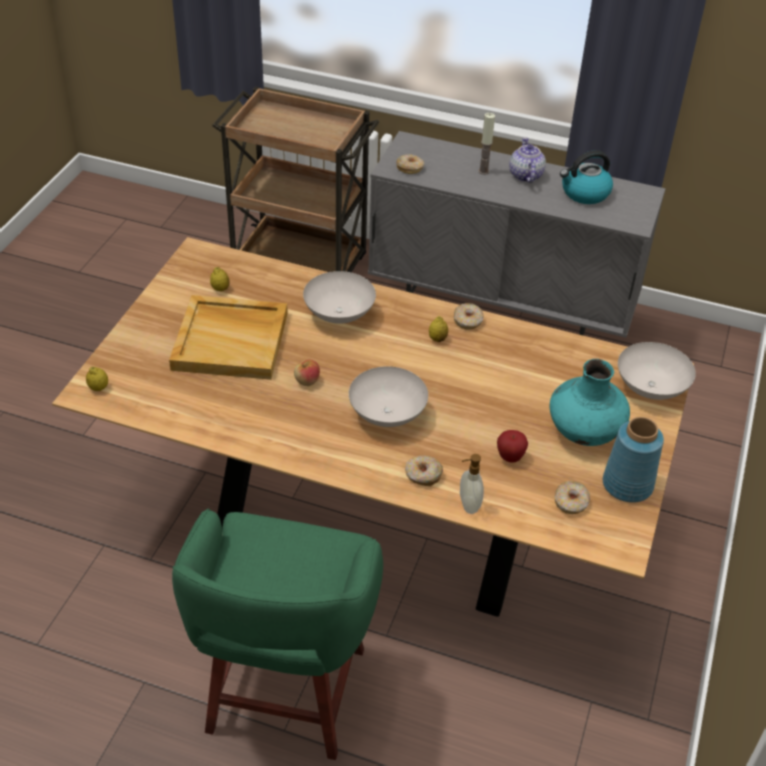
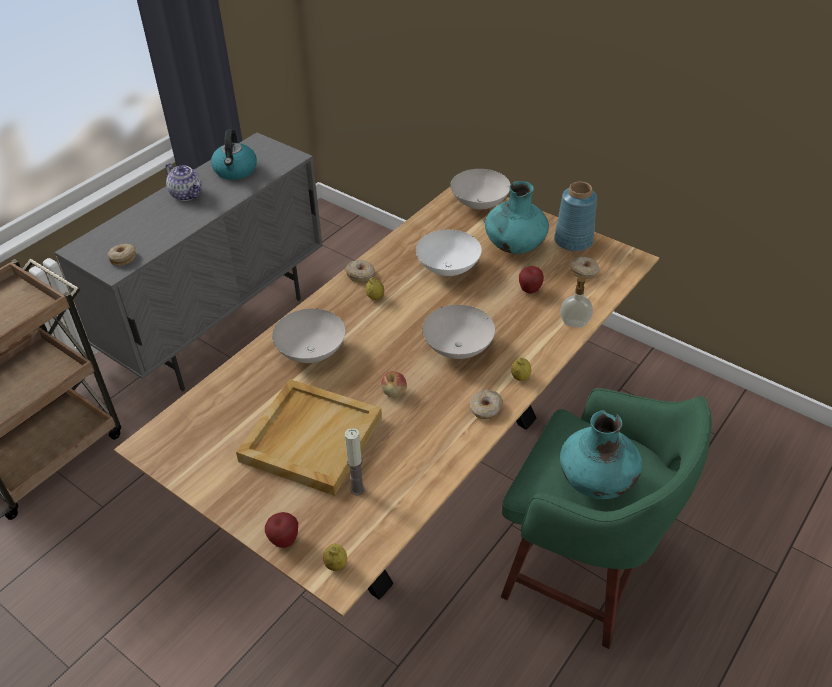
camera: 70 degrees left, 0 degrees up
lemon [210,267,230,291] -> lemon moved to [511,358,531,381]
donut [405,455,443,486] -> donut moved to [469,390,503,419]
candle [478,113,495,175] -> candle moved to [345,428,365,496]
teapot [509,137,546,183] -> teapot turned 150 degrees counterclockwise [165,163,202,201]
none -> apple [265,512,298,548]
none -> white bowl [416,230,482,276]
none -> turquoise vase [560,410,642,499]

